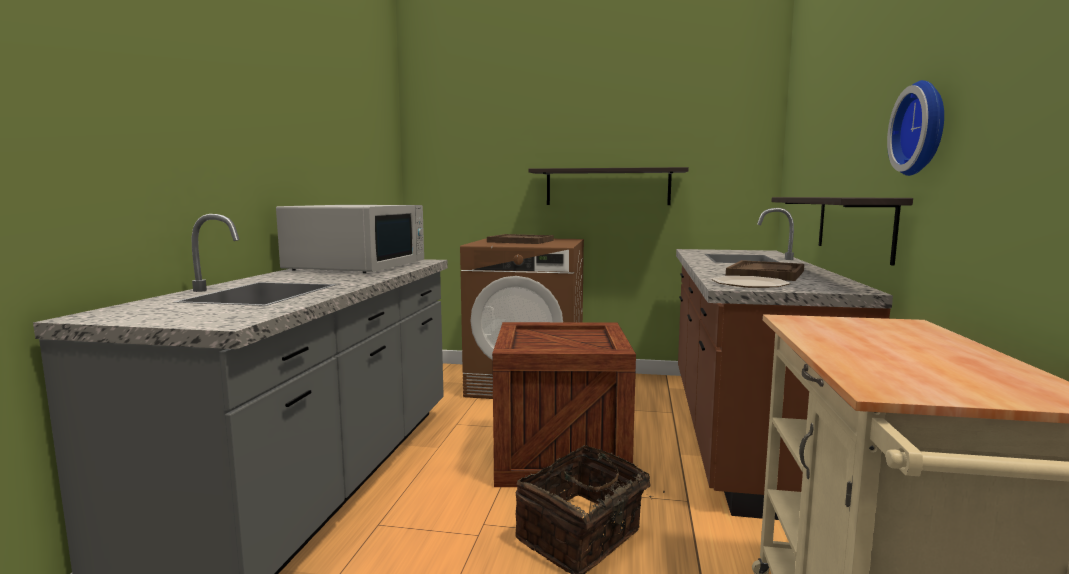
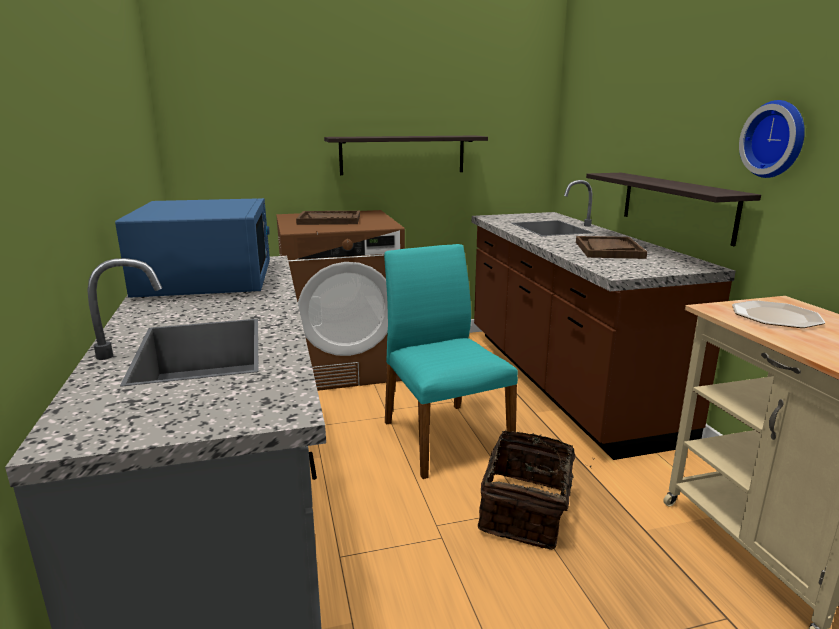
camera: 25 degrees left, 10 degrees up
white microwave [276,205,424,273] -> blue microwave [115,198,270,298]
crate [492,322,636,487] -> turquoise chair [384,244,518,479]
plate [711,276,790,288] -> plate moved to [732,300,826,328]

